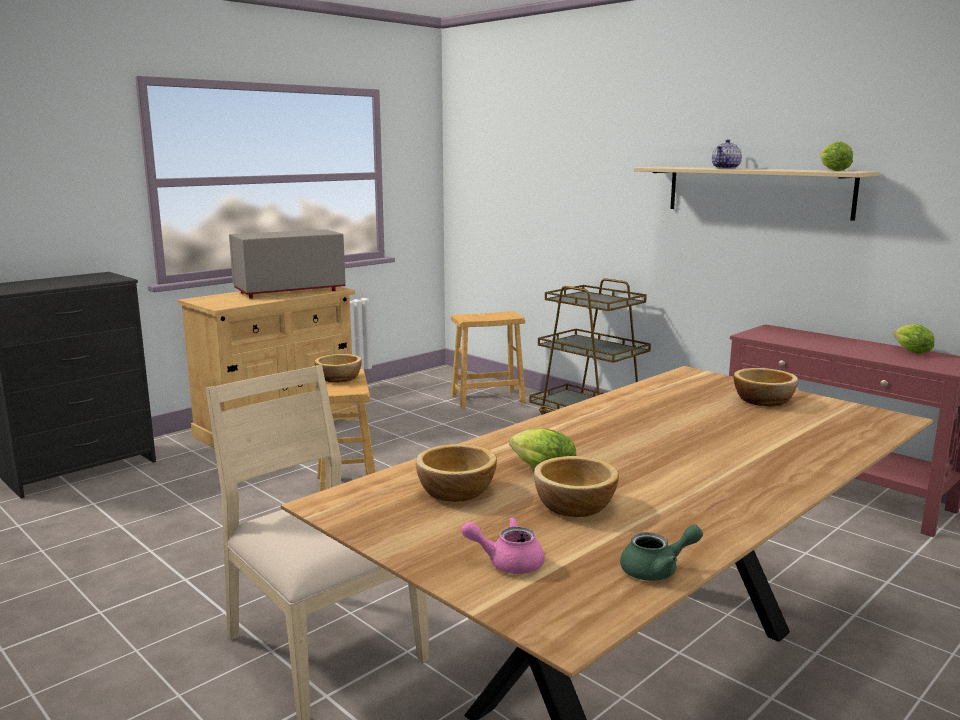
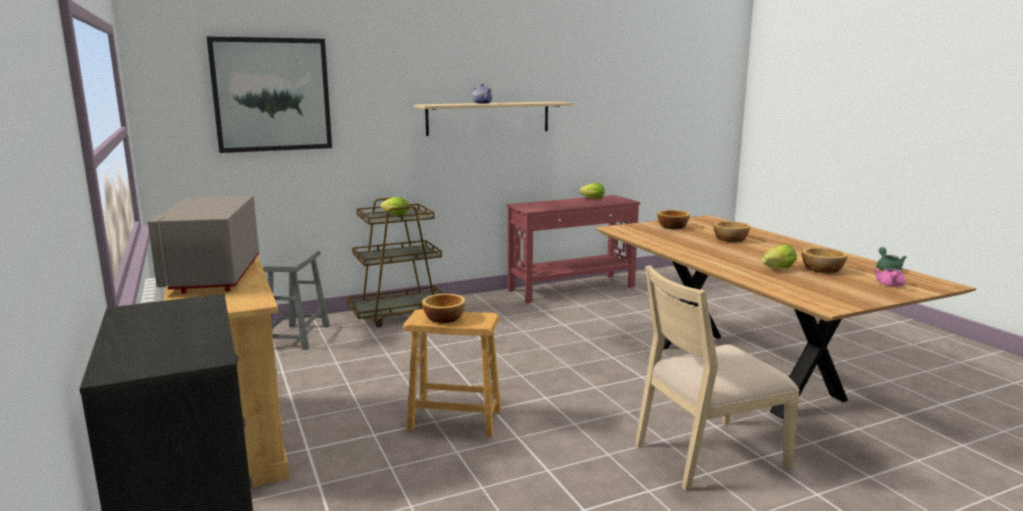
camera: 70 degrees left, 0 degrees up
bowl [416,444,497,502] -> bowl moved to [713,221,750,242]
brown stool [451,311,526,408] -> grey stool [262,249,330,350]
lettuce [820,142,853,171] -> lettuce moved to [380,197,409,215]
none -> picture [207,37,332,153]

